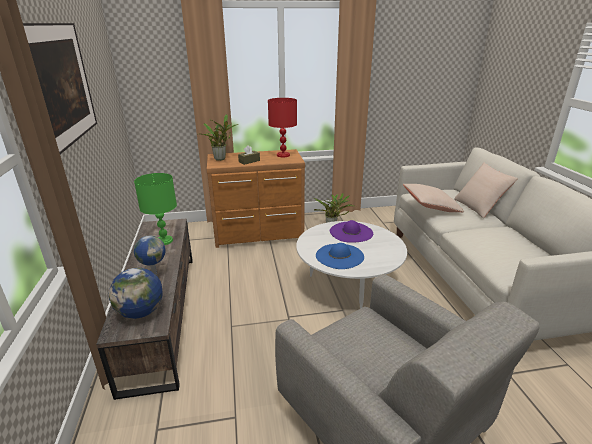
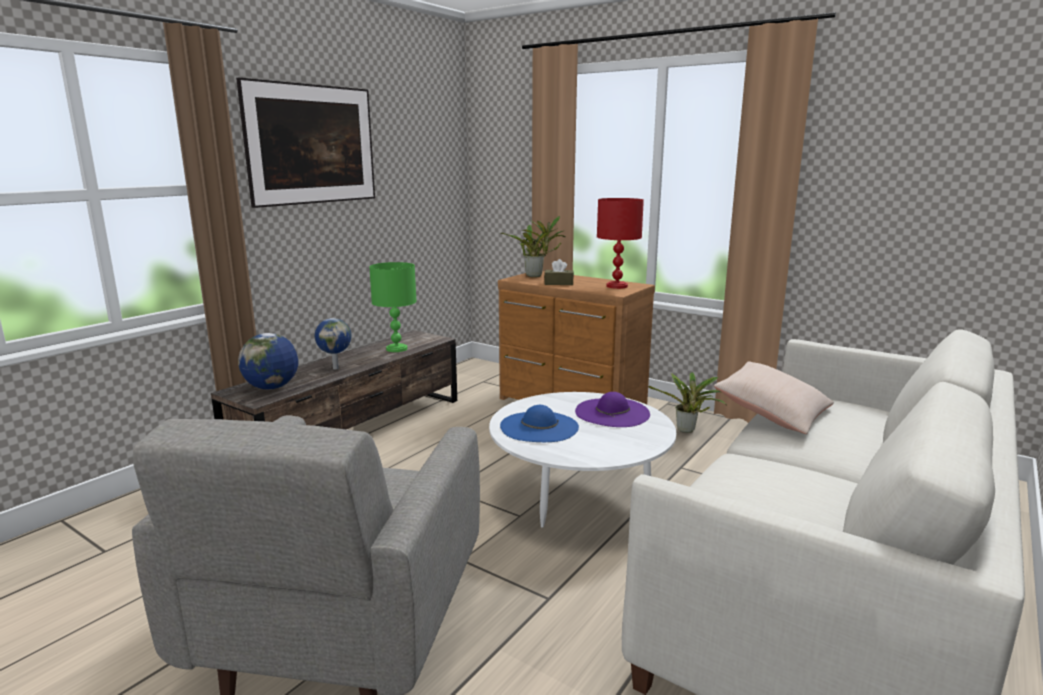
camera: 45 degrees right, 10 degrees down
beige pillow [454,163,518,218] -> none

